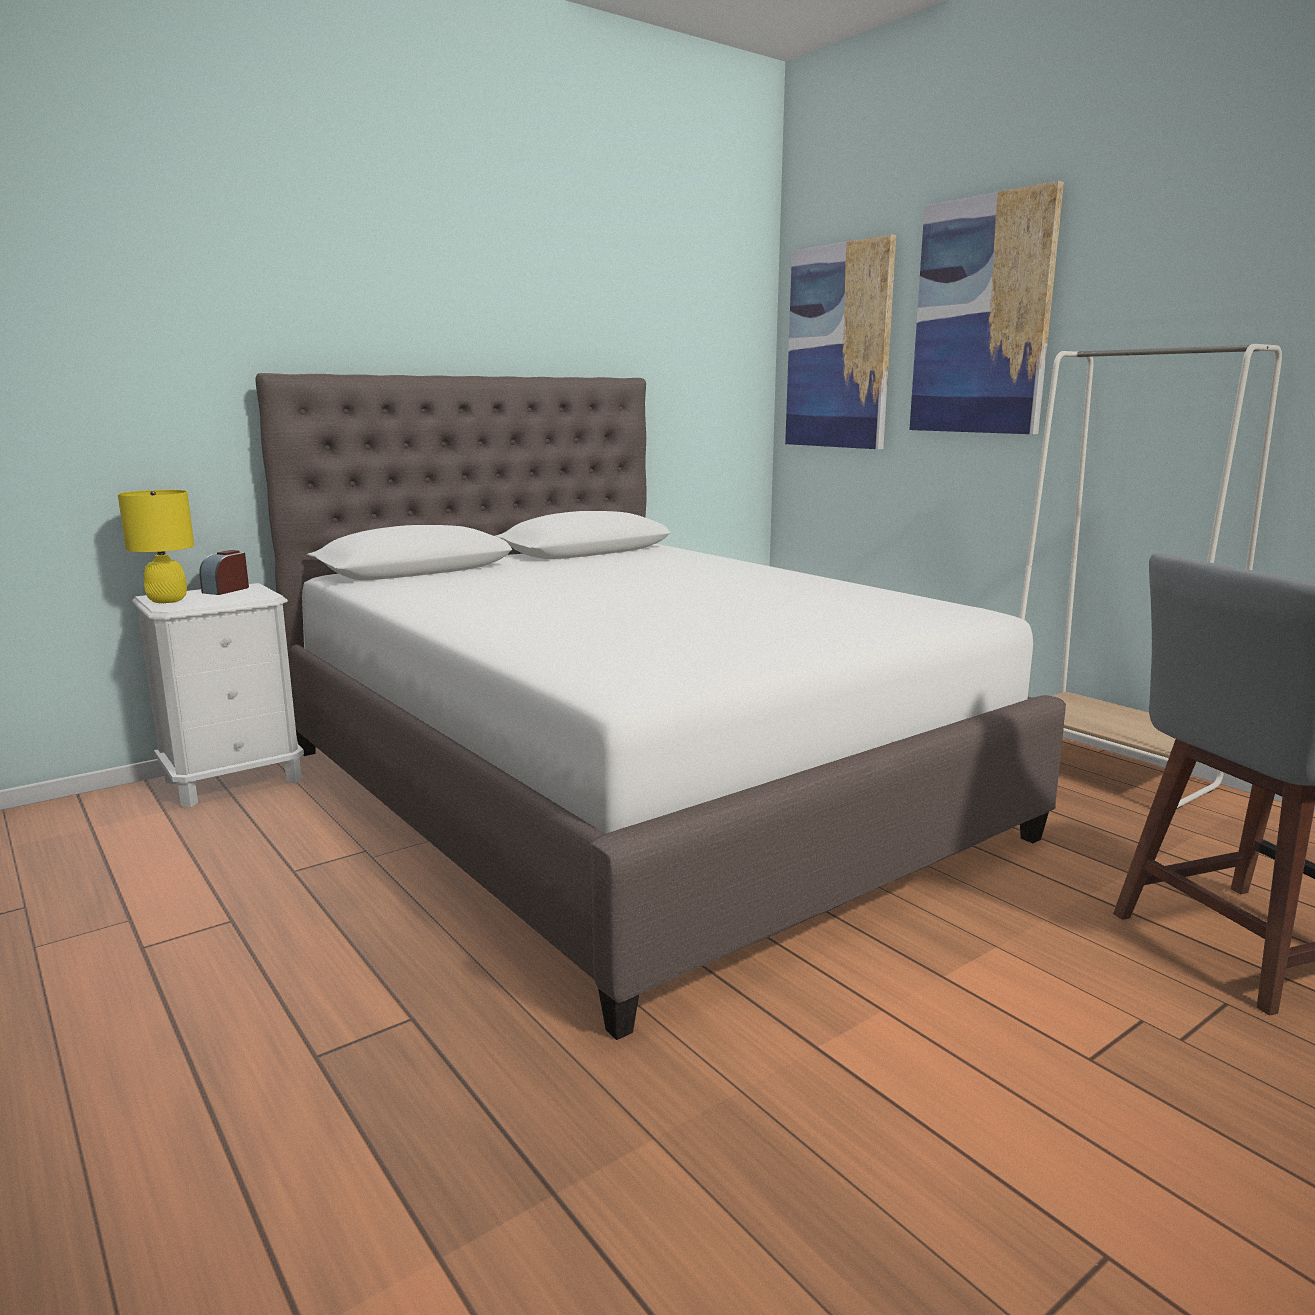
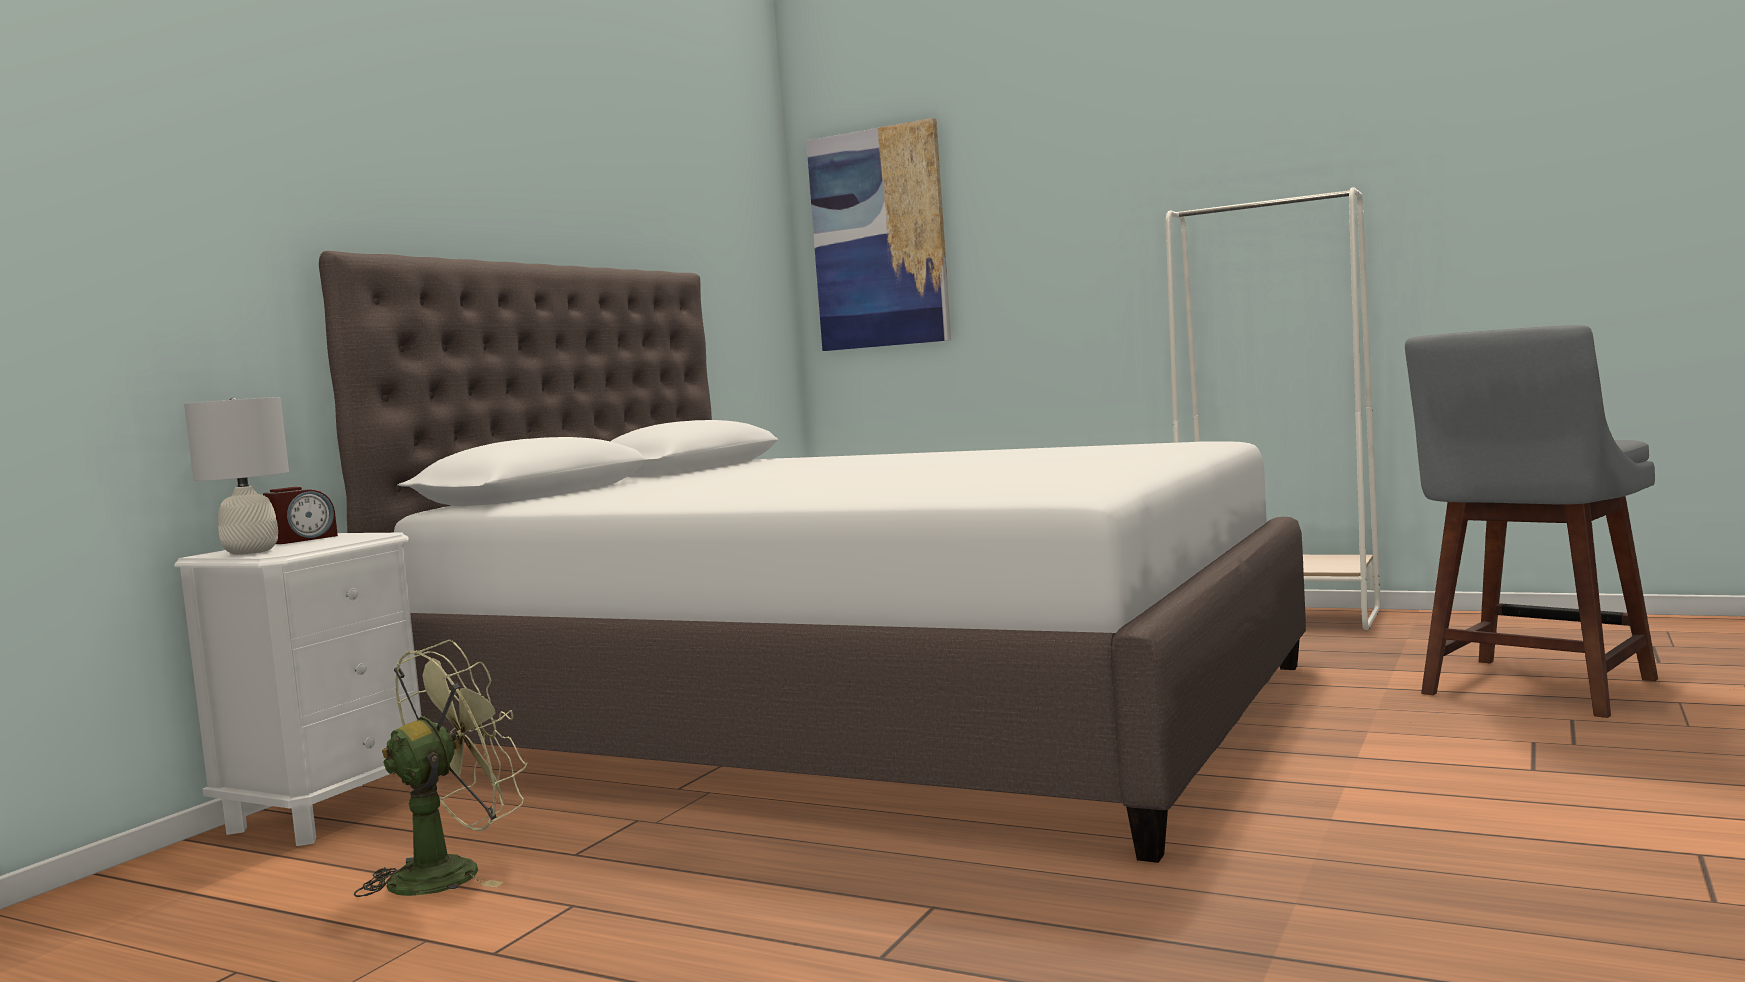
camera: 25 degrees left, 10 degrees down
yellow table lamp [118,490,194,603] -> grey table lamp [184,397,289,555]
alarm clock [199,550,249,595] -> alarm clock turned 135 degrees counterclockwise [263,487,338,544]
picture [909,181,1064,434] -> none
none -> green fan [354,640,527,897]

